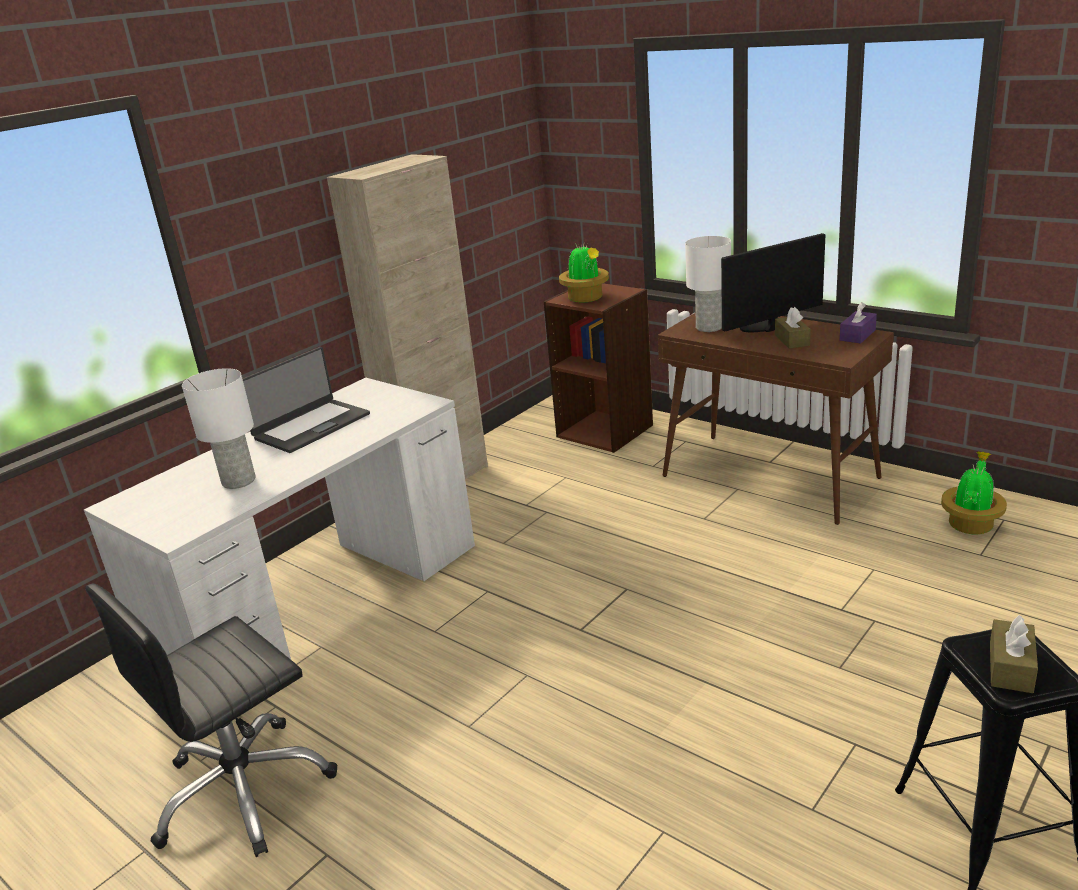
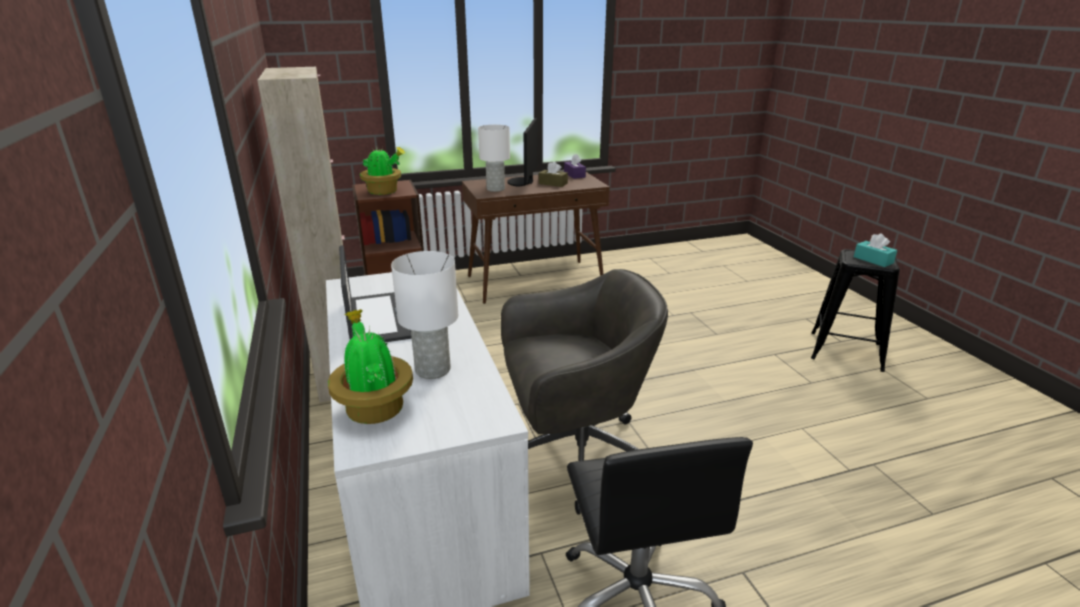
camera: 60 degrees left, 0 degrees up
potted plant [941,451,1007,534] -> potted plant moved to [328,309,413,424]
brown tissue box [990,615,1038,693] -> turquoise tissue box [854,234,897,267]
none -> grey office chair [501,269,668,515]

